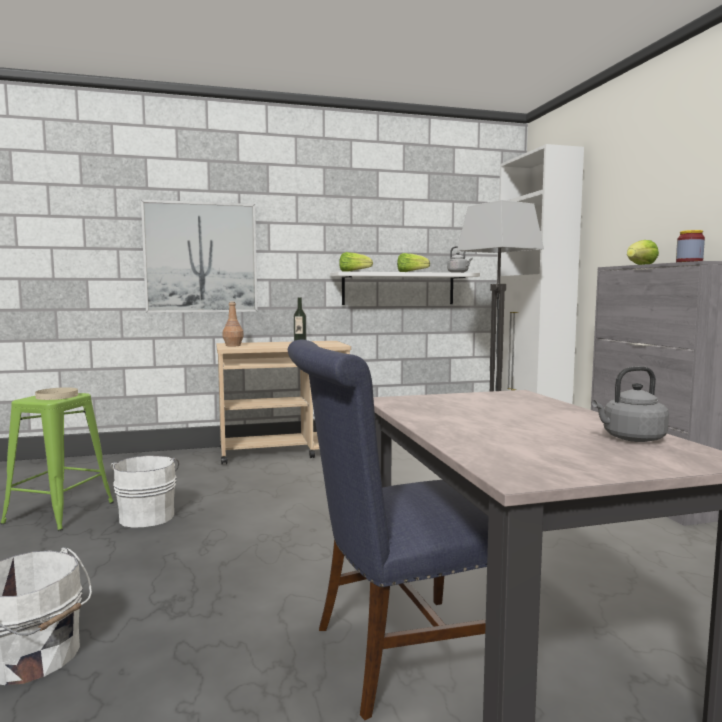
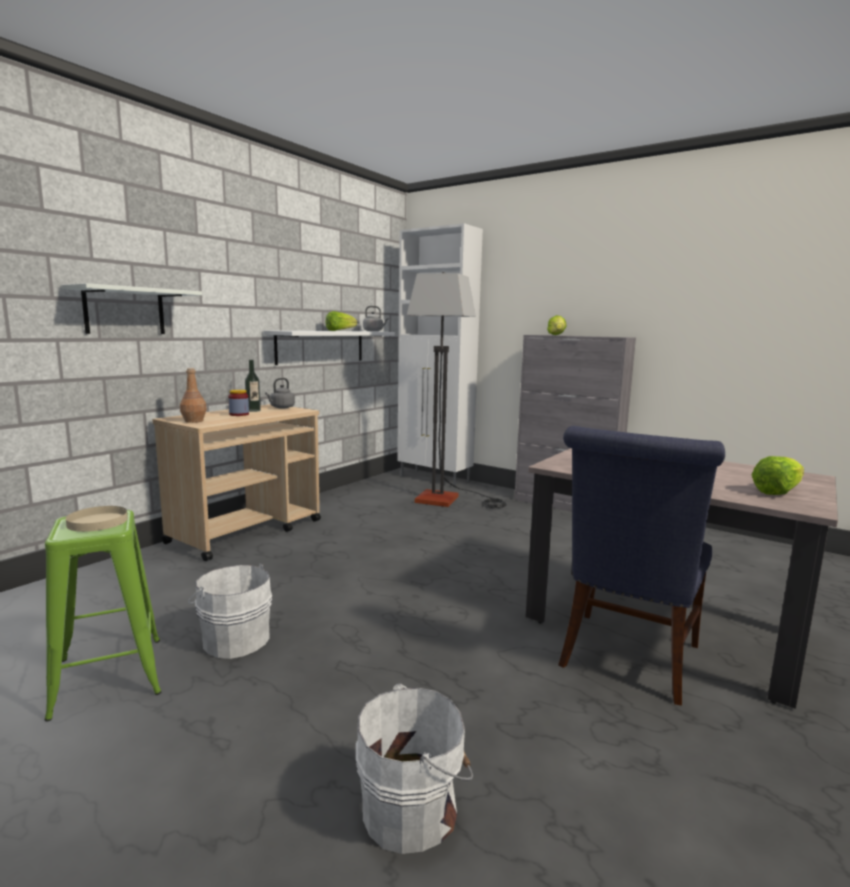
camera: 40 degrees left, 5 degrees up
picture [141,200,258,313] -> white shelf [61,283,202,334]
lettuce [339,252,373,272] -> lettuce moved to [752,456,804,495]
grey kettle [592,366,669,442] -> grey kettle moved to [265,378,295,409]
jar [676,230,705,262] -> jar moved to [228,390,249,416]

